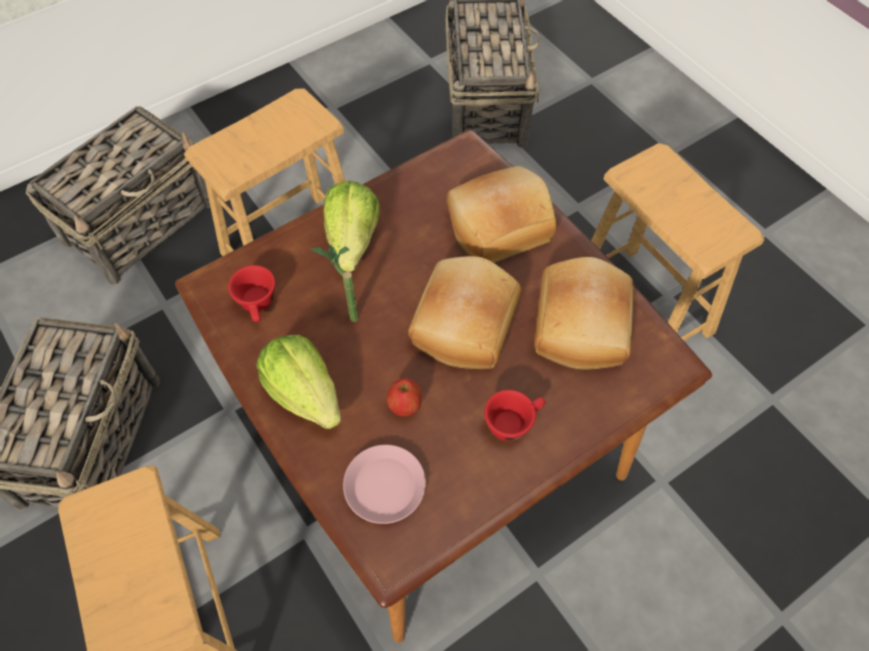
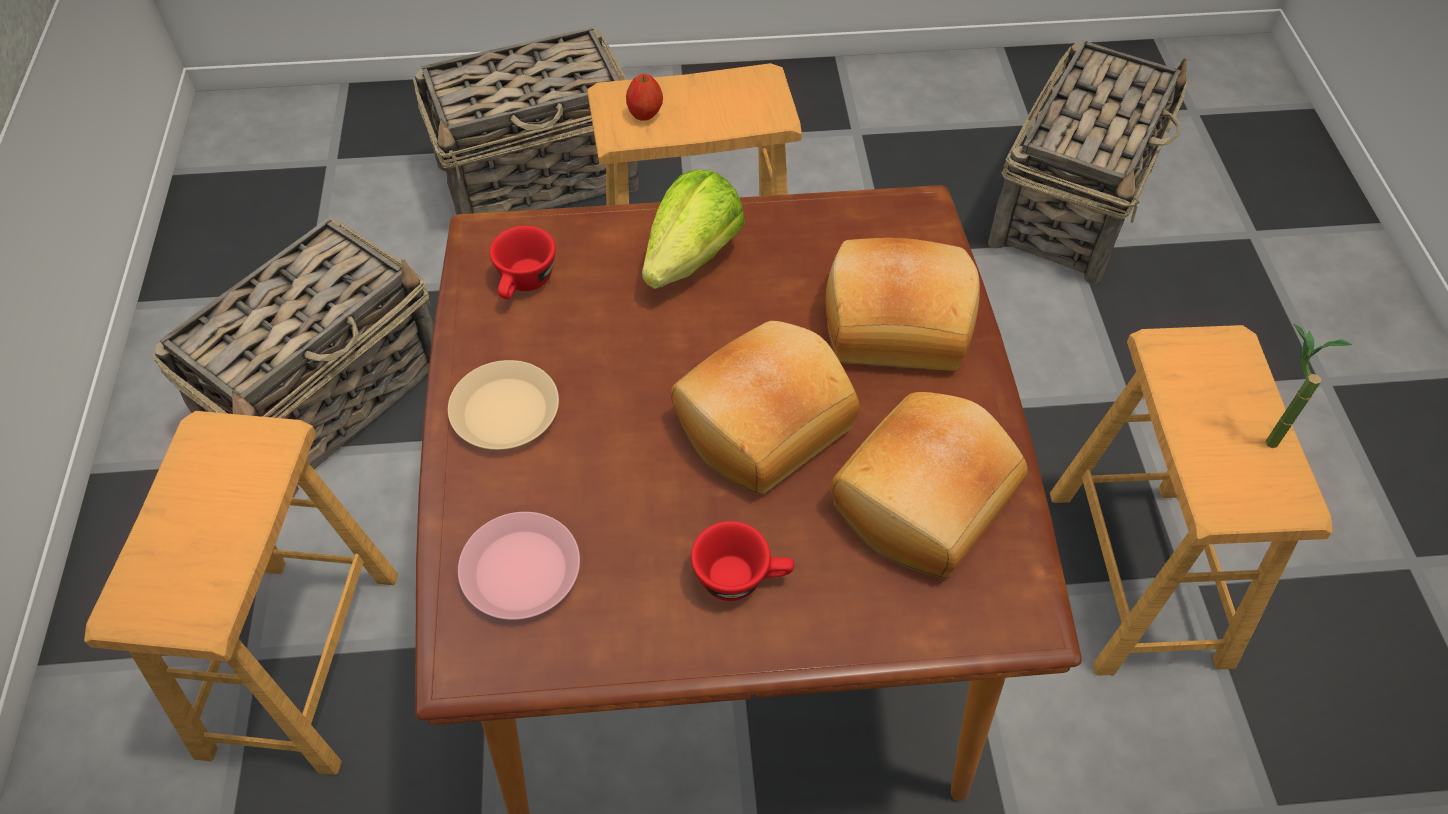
camera: 30 degrees right, 5 degrees down
lettuce [256,335,341,429] -> beige plate [448,360,559,450]
potted plant [311,244,358,322] -> potted plant moved to [1266,323,1352,448]
apple [386,379,422,416] -> apple moved to [626,74,663,121]

